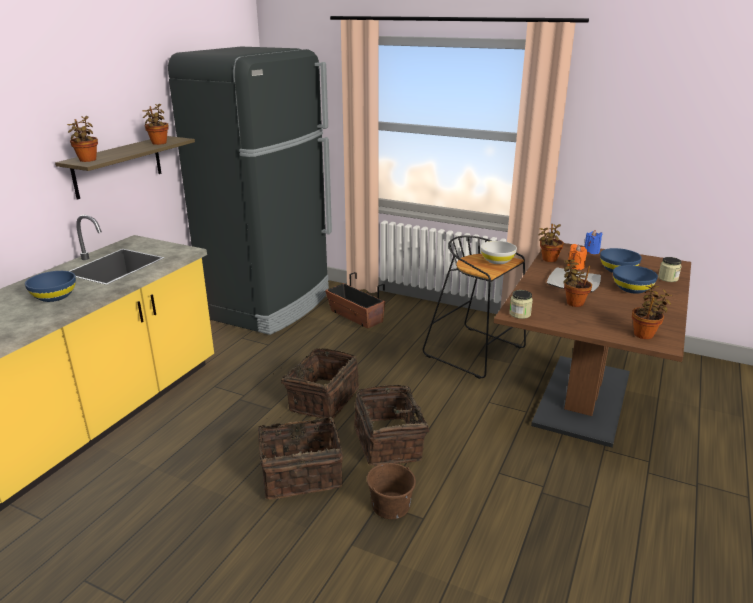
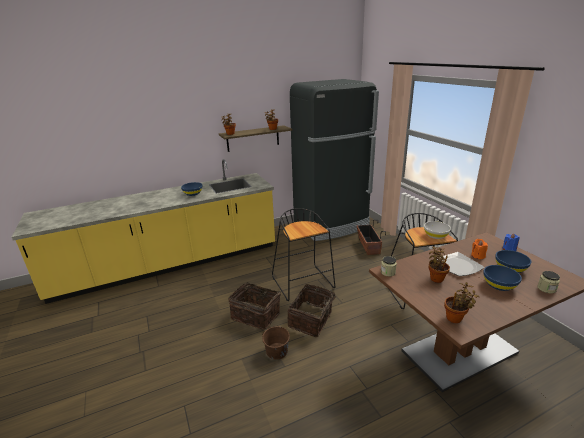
camera: 40 degrees right, 0 degrees up
basket [273,348,359,419] -> black stool [272,208,335,301]
potted plant [539,224,564,262] -> none

